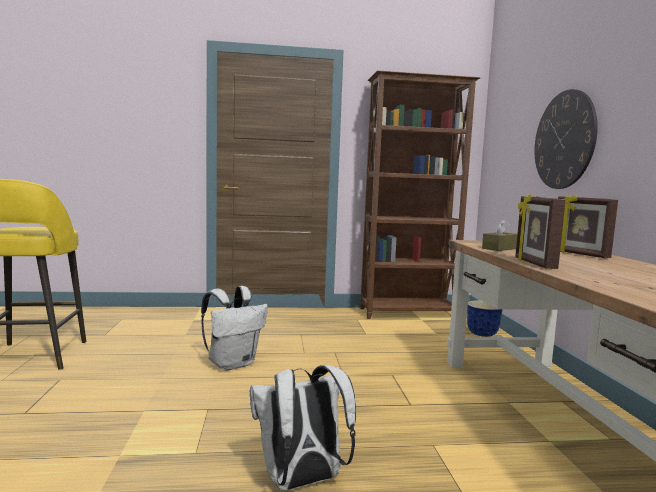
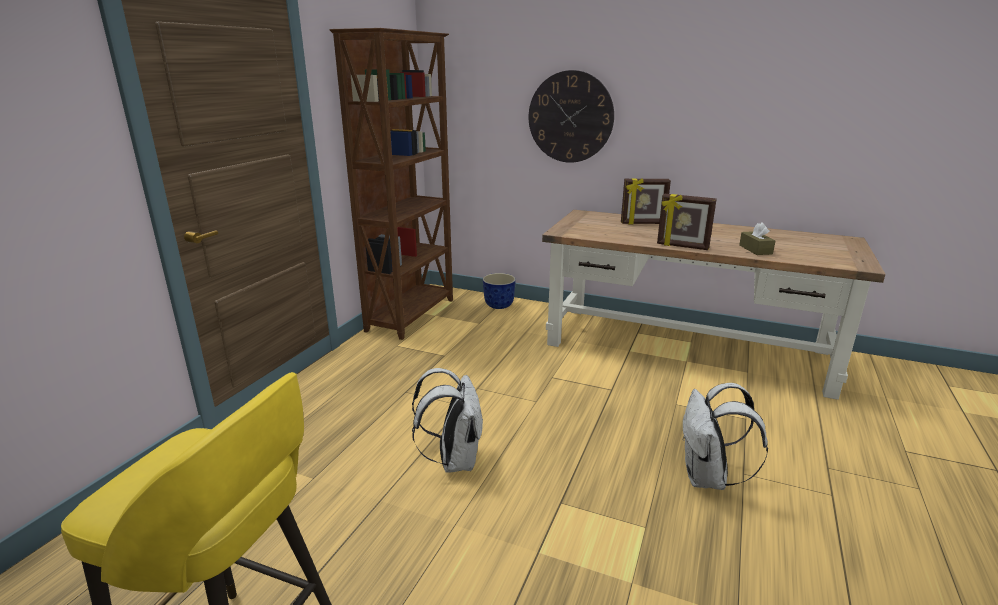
camera: 60 degrees left, 15 degrees up
brown tissue box [482,219,517,251] -> brown tissue box moved to [739,222,776,255]

